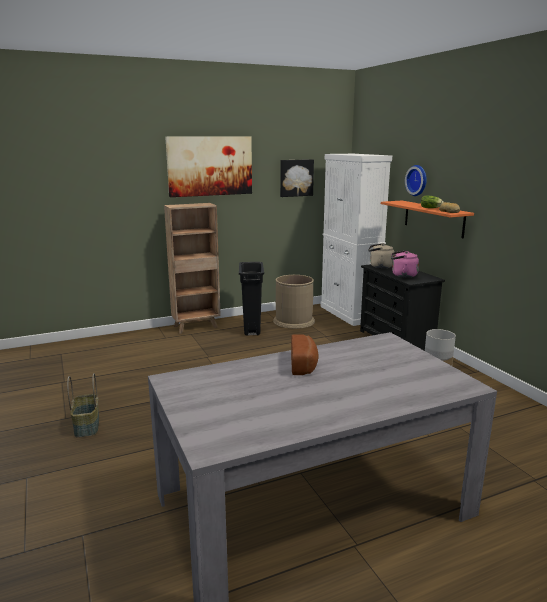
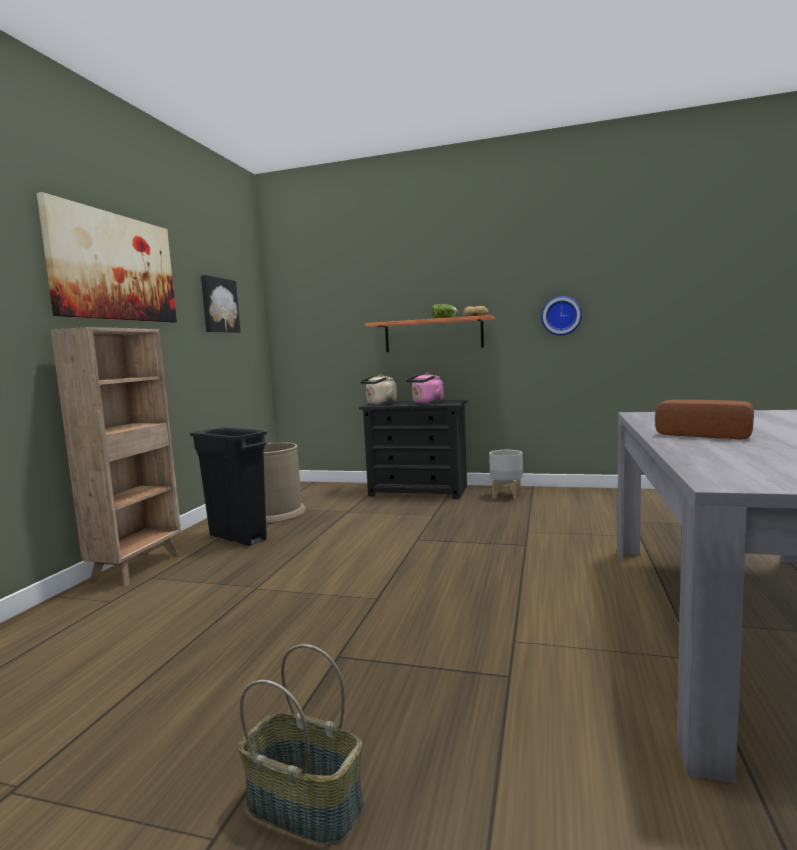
camera: 50 degrees left, 10 degrees down
white cabinet [320,154,392,326] -> none
wall clock [405,165,427,196] -> wall clock moved to [541,296,582,336]

